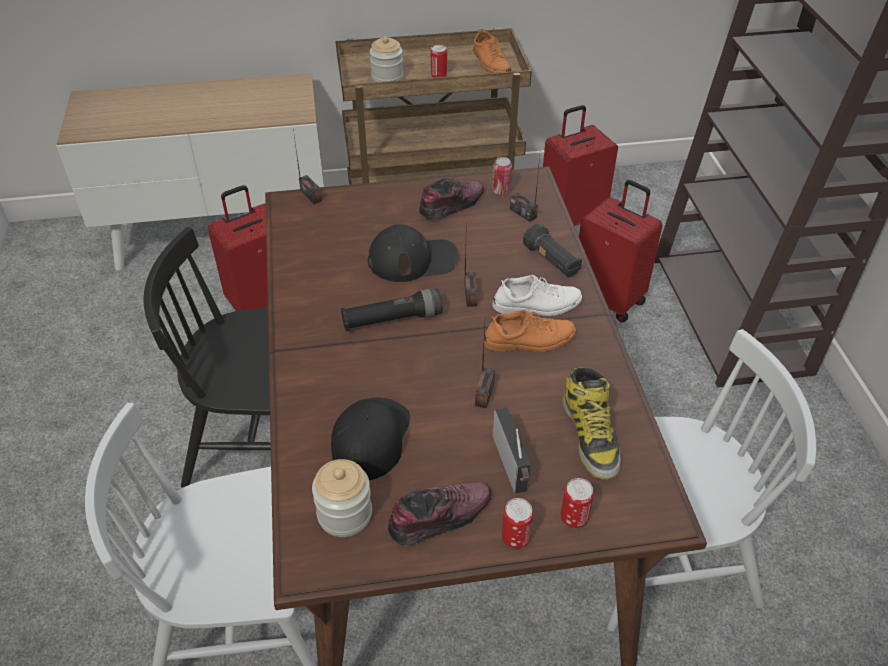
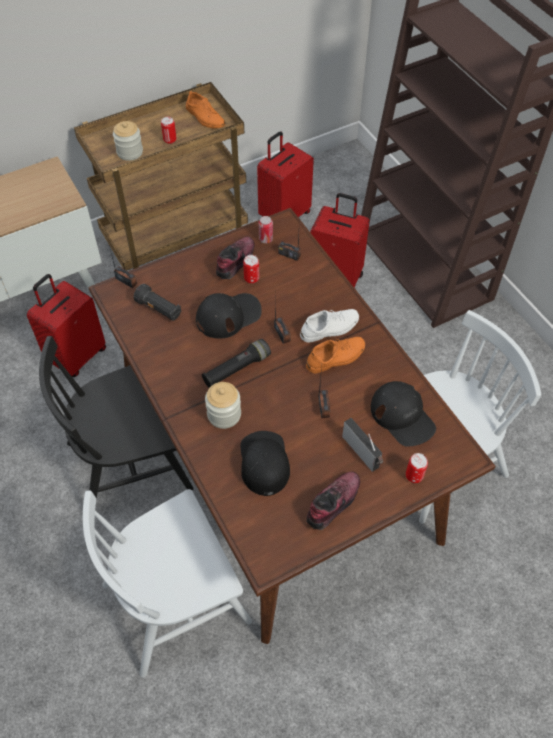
camera: 20 degrees left, 10 degrees up
jar [312,459,372,537] -> jar moved to [205,382,241,429]
can [502,498,533,549] -> can moved to [243,255,259,284]
black flashlight [523,223,582,277] -> black flashlight moved to [134,284,181,321]
boot [562,367,621,480] -> black cap [371,381,436,447]

